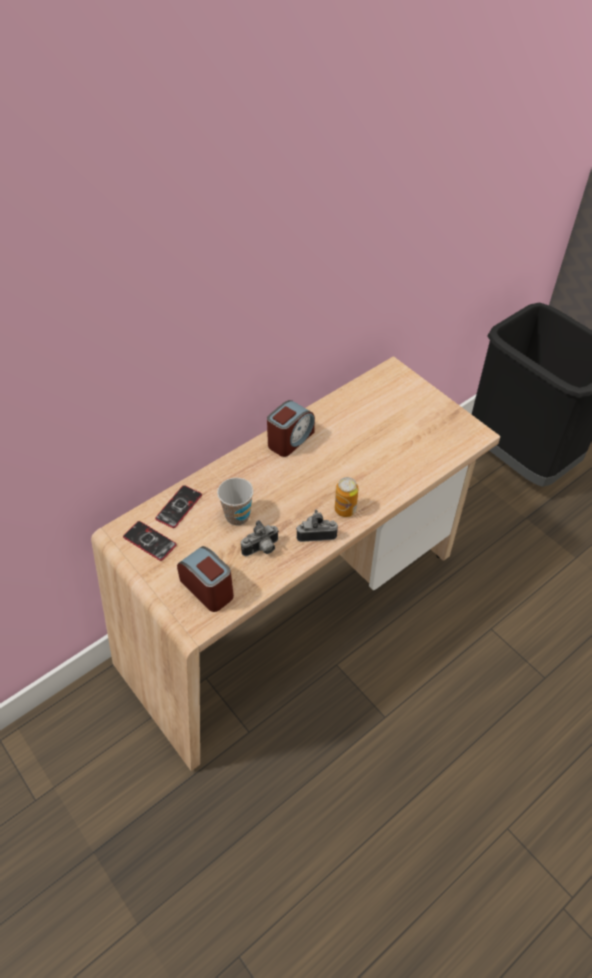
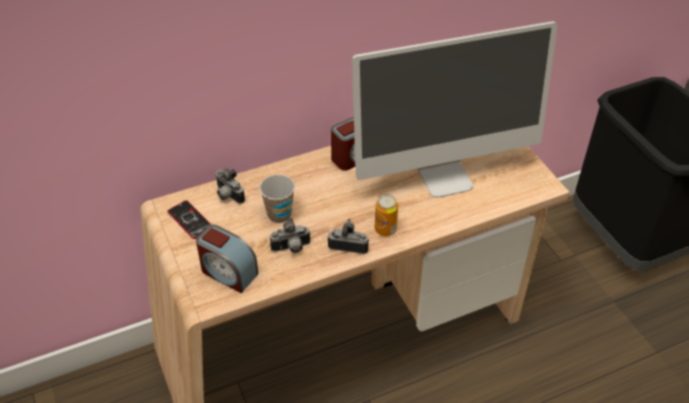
camera: 15 degrees right, 5 degrees down
phone [155,485,202,528] -> camera [216,168,245,204]
alarm clock [177,546,234,612] -> alarm clock turned 150 degrees clockwise [196,225,258,293]
none -> monitor [352,21,558,197]

